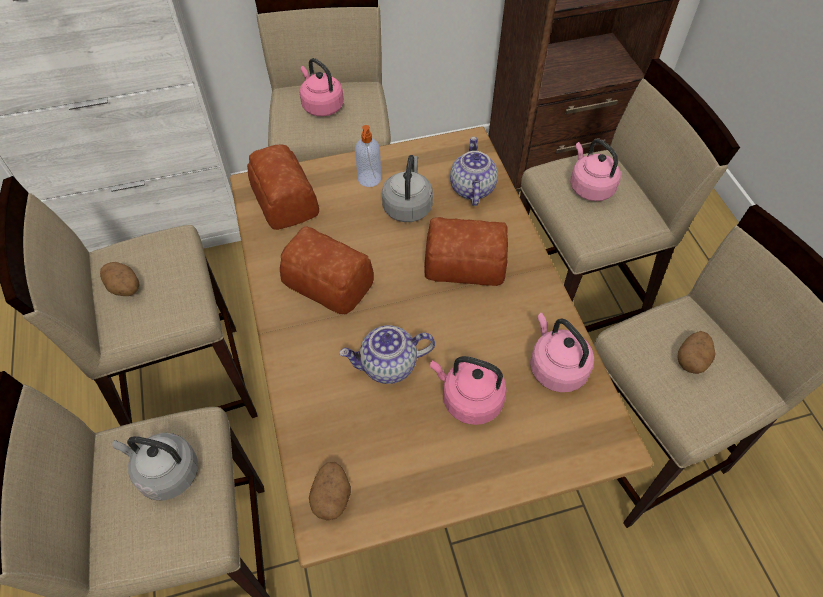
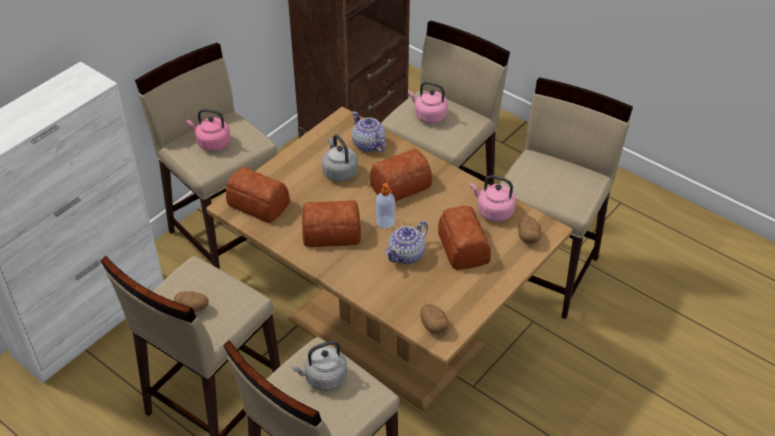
camera: 35 degrees left, 10 degrees down
soap dispenser [355,125,382,187] -> soap dispenser moved to [376,183,395,228]
pink kettle [430,356,507,425] -> bread [438,206,491,270]
potato [678,331,715,374] -> potato moved to [518,216,541,244]

